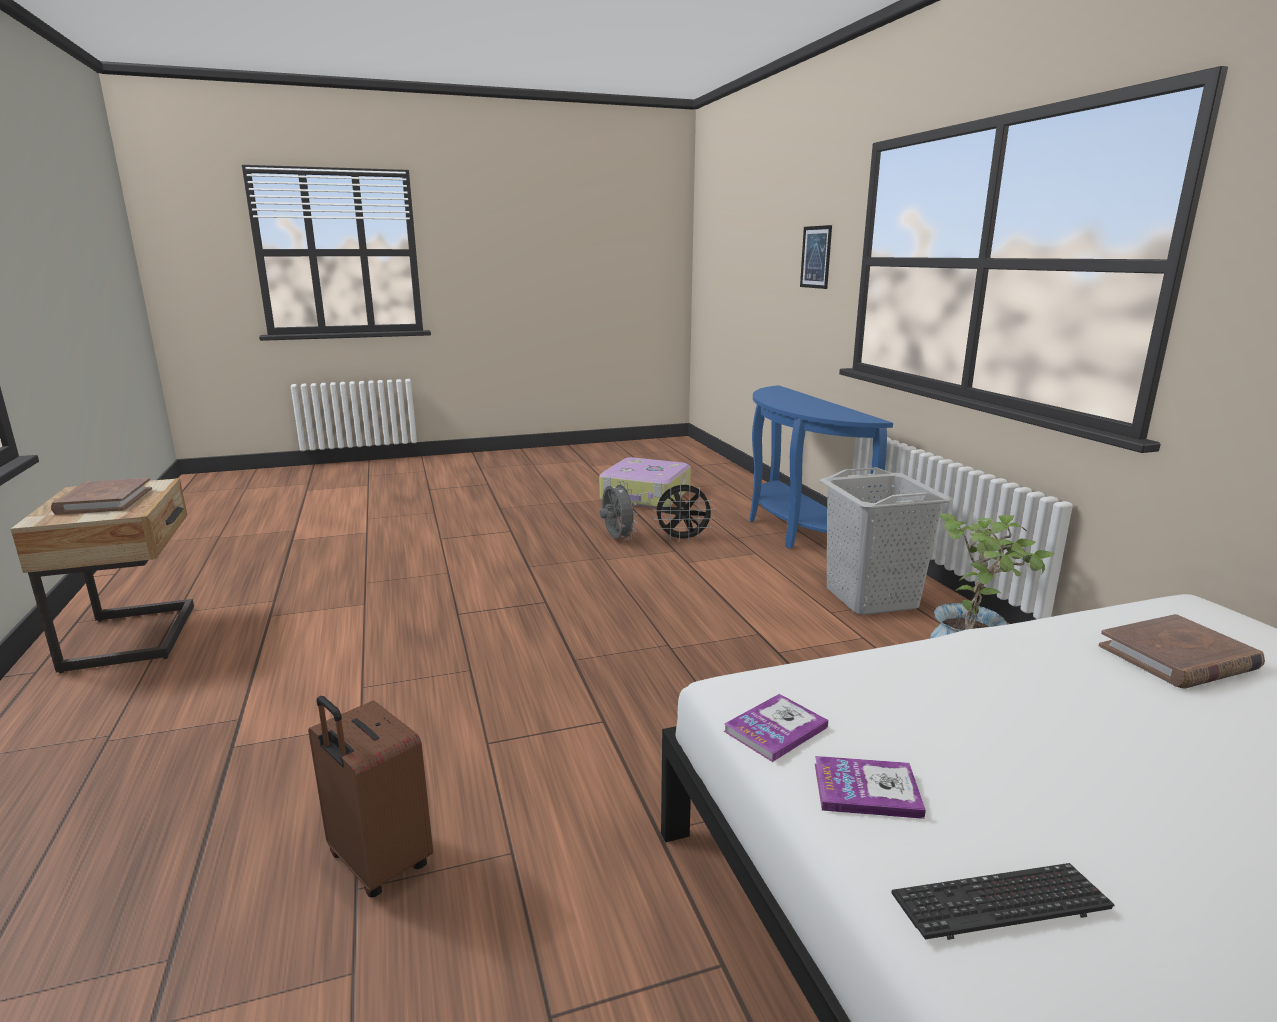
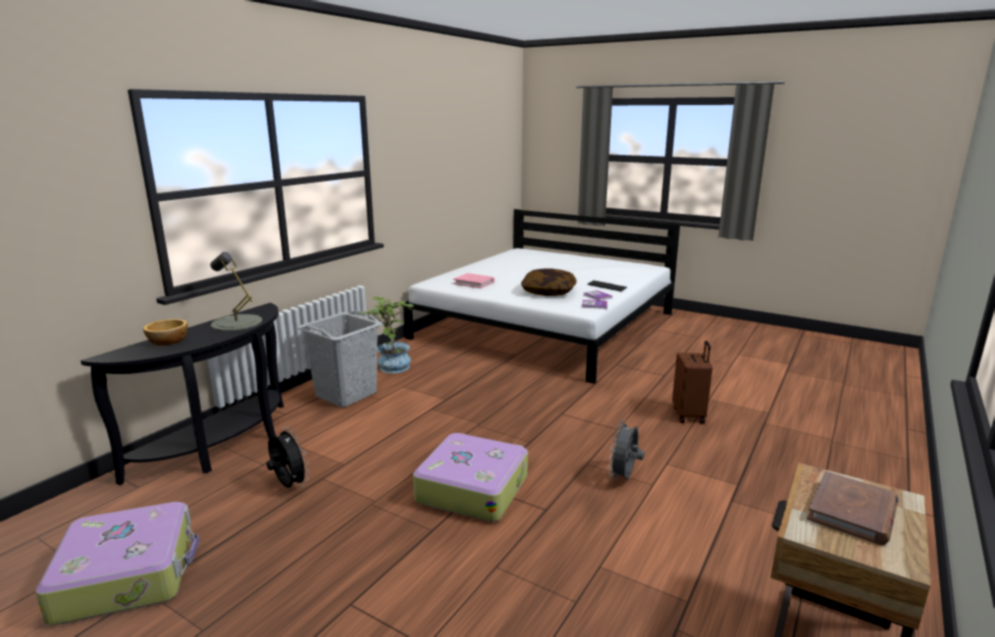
camera: 130 degrees left, 0 degrees up
grey fan [600,481,638,540] -> grey fan moved to [608,420,645,481]
blue console table [749,385,893,548] -> black console table [80,303,284,485]
picture [800,225,832,289] -> none
brown book [1099,614,1265,689] -> pink book [453,273,495,288]
none -> bowl [143,319,188,345]
none -> grey table lamp [210,252,262,331]
none -> suitcase [413,433,528,522]
none -> pillow [521,269,577,296]

